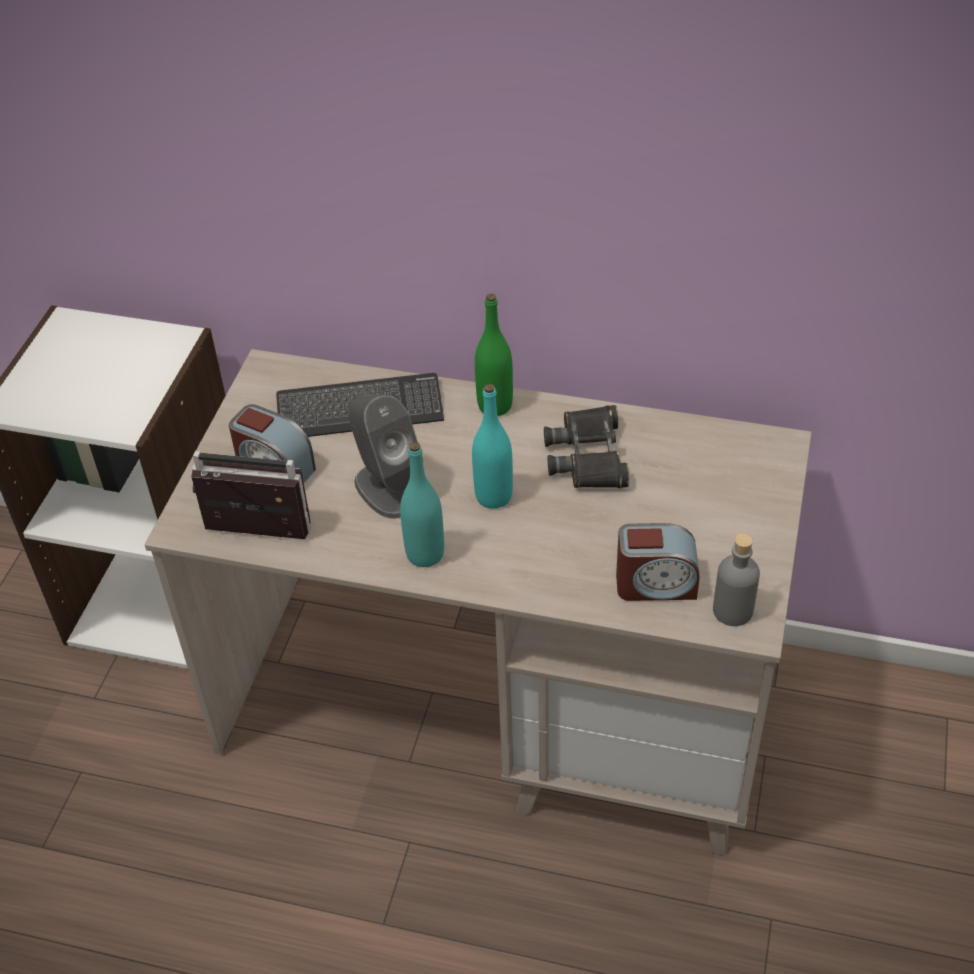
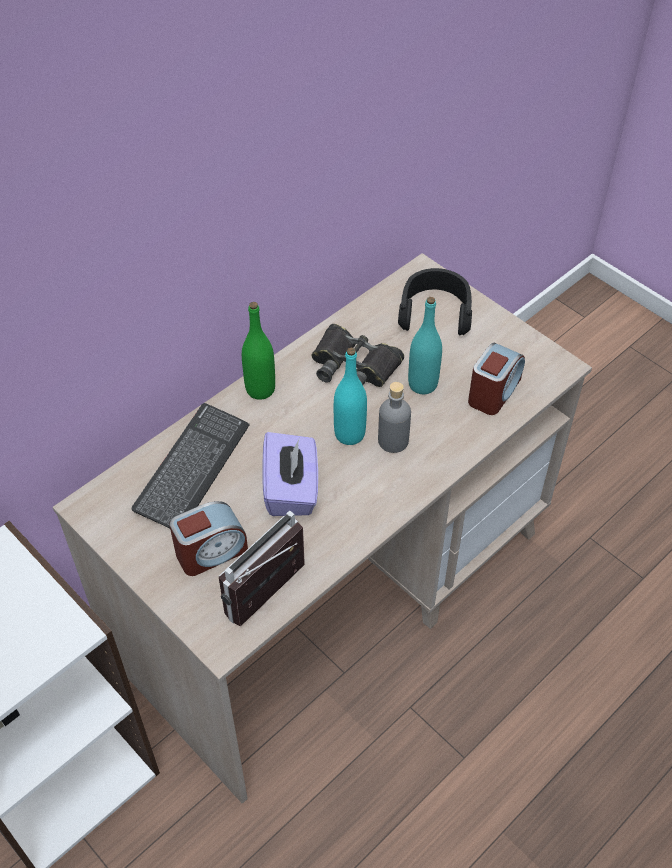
camera: 60 degrees left, 5 degrees up
grey speaker [348,393,423,519] -> purple tissue box [262,432,318,516]
turquoise bottle [400,442,444,567] -> turquoise bottle moved to [408,297,442,394]
grey bottle [713,533,760,626] -> grey bottle moved to [378,382,411,453]
none -> black headphones [398,268,472,335]

